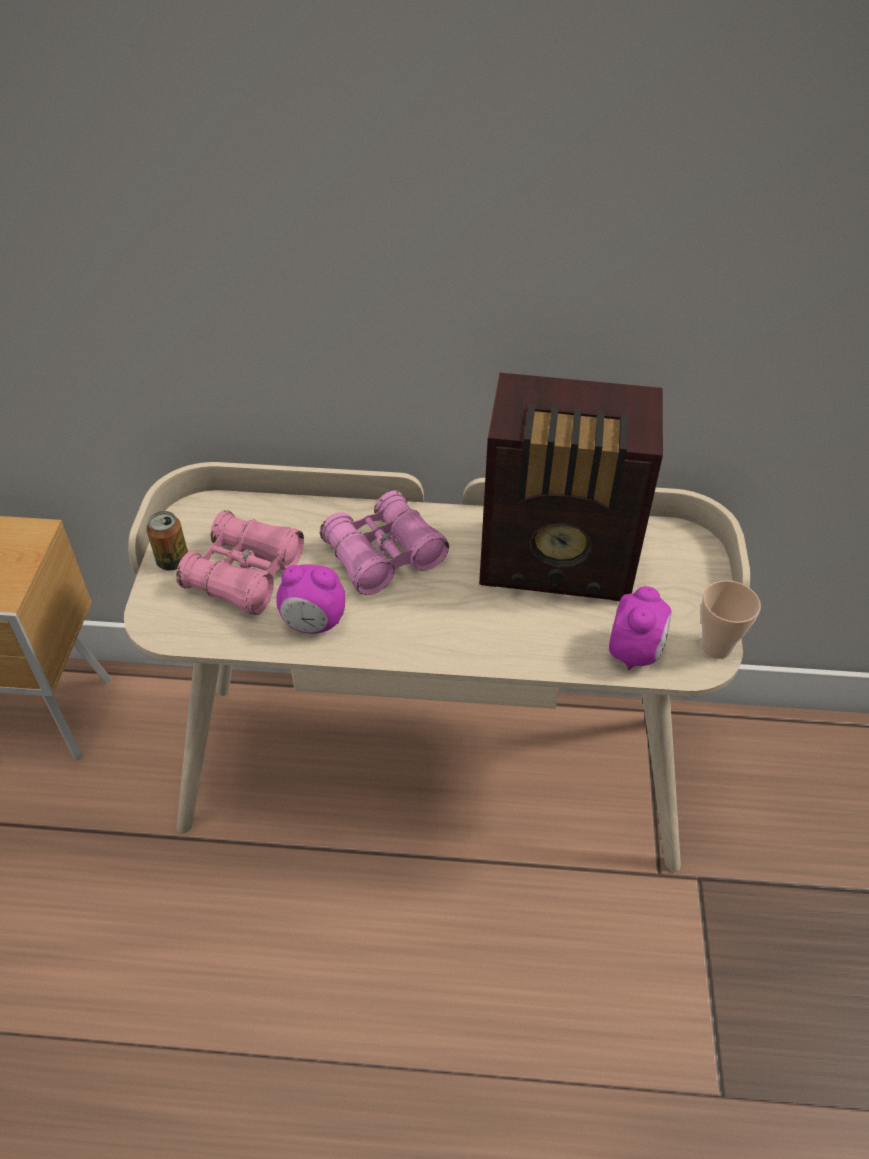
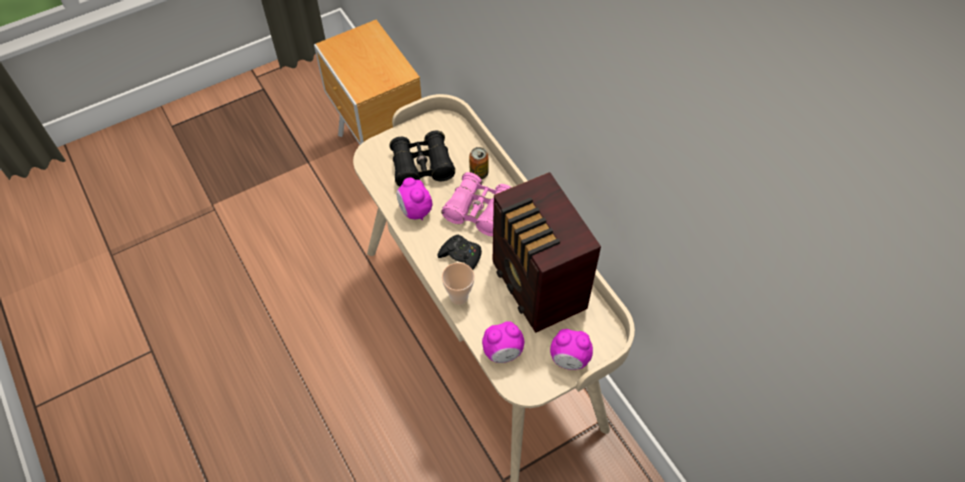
camera: 55 degrees right, 10 degrees up
can [146,511,188,570] -> can moved to [469,147,488,179]
pink binoculars [176,510,304,615] -> black binoculars [389,131,455,187]
cup [701,580,761,659] -> cup moved to [442,263,475,305]
none -> black game controller [438,235,482,270]
none -> alarm clock [550,329,593,370]

